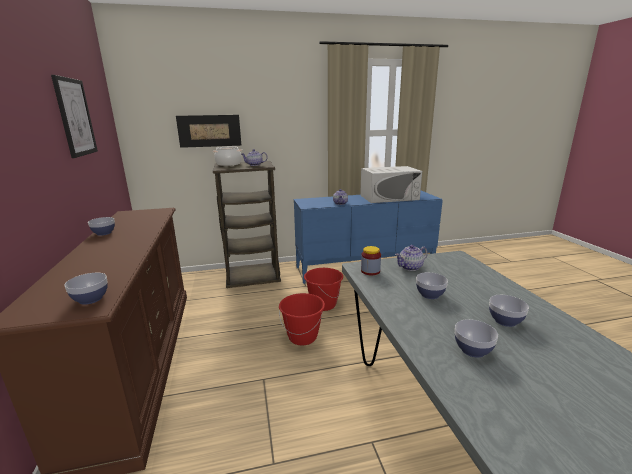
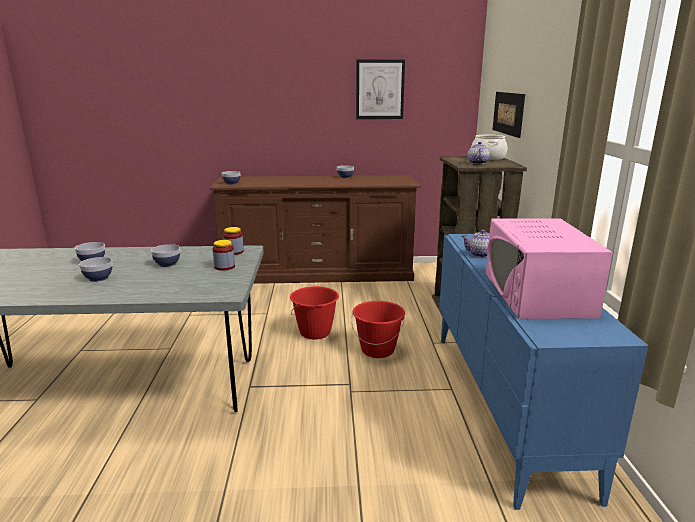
camera: 100 degrees right, 0 degrees up
white microwave [360,166,422,203] -> pink microwave [486,218,613,319]
teapot [395,245,428,271] -> jar [212,240,235,271]

